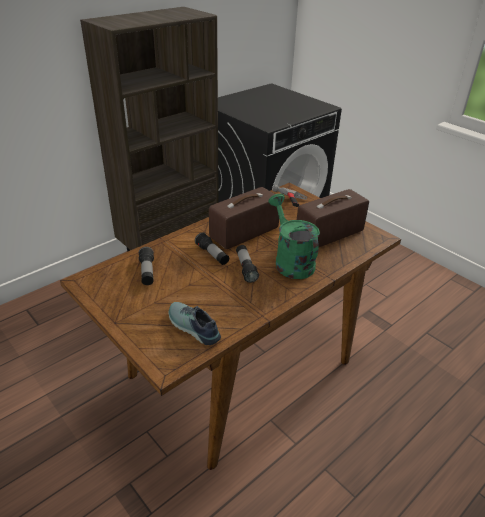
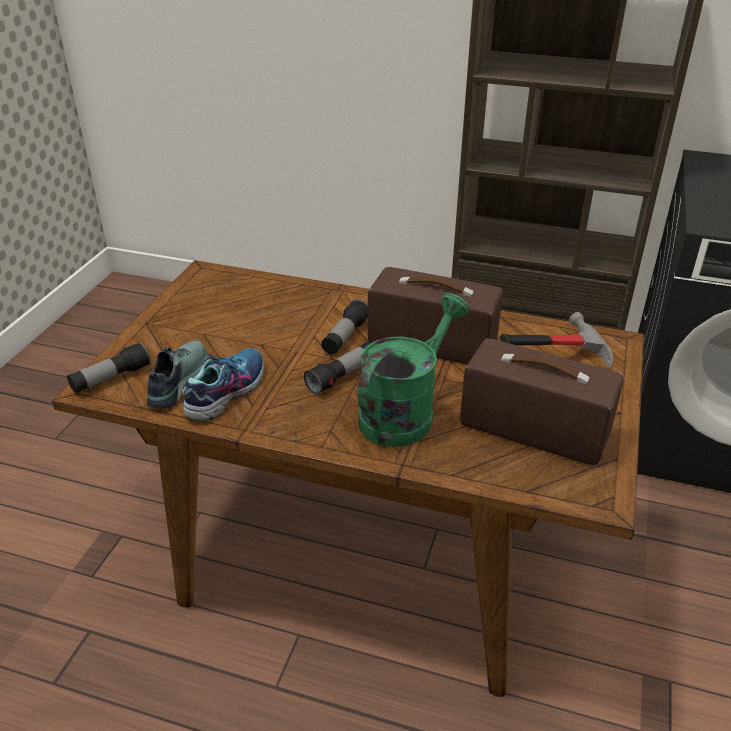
camera: 60 degrees right, 0 degrees up
flashlight [139,247,154,285] -> flashlight moved to [67,342,151,393]
none -> shoe [182,348,264,422]

